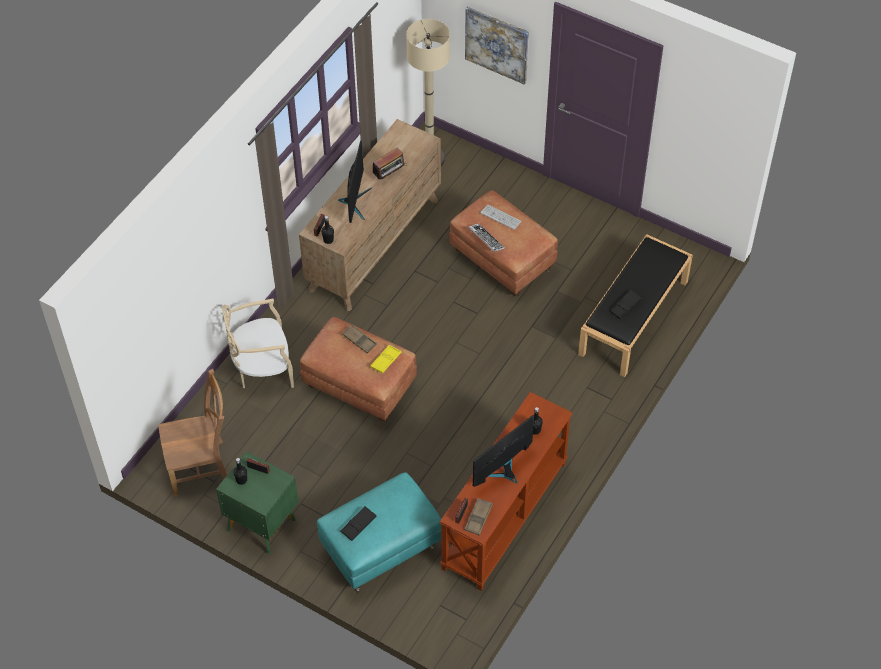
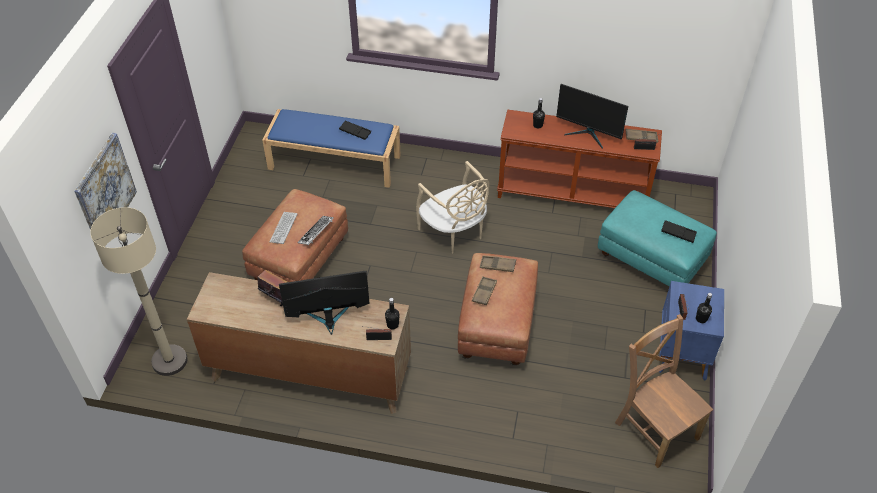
camera: 110 degrees left, 5 degrees down
green nightstand [216,451,299,554] -> blue nightstand [659,281,724,380]
beige chair [222,299,294,388] -> beige chair moved to [416,161,489,253]
yellow tray [370,345,402,373] -> brown tray [480,255,516,272]
black bench [578,234,693,377] -> blue bench [262,109,401,188]

